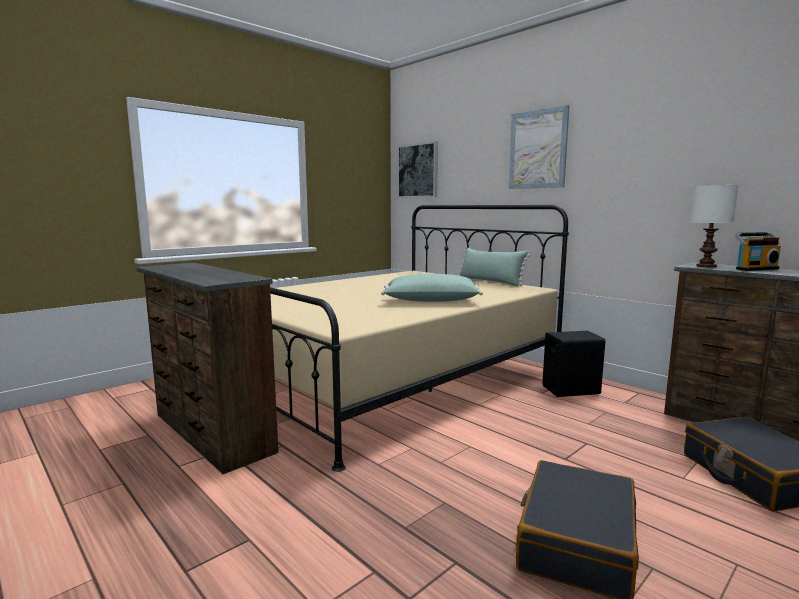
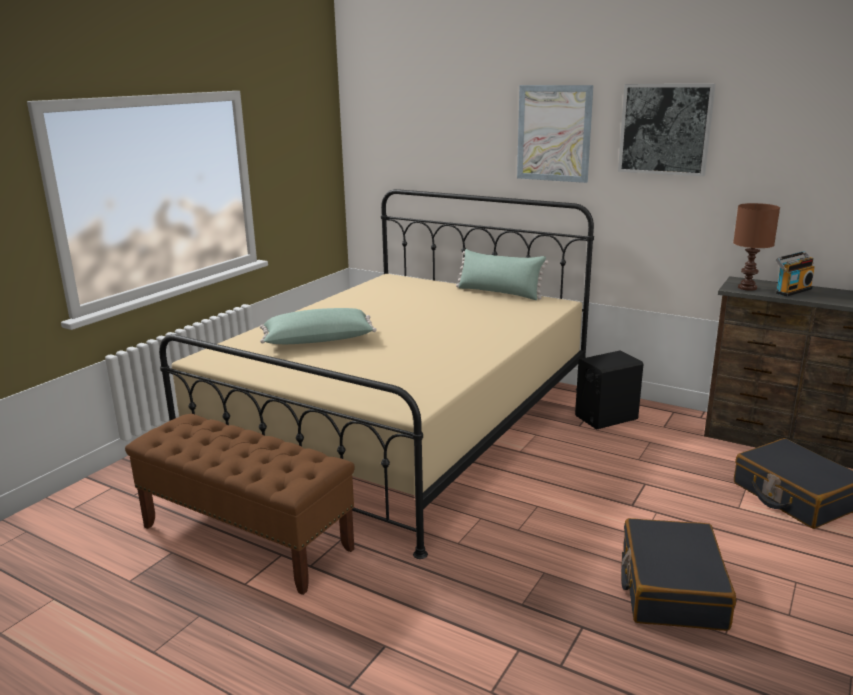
camera: 15 degrees left, 10 degrees up
brown dresser [136,263,279,474] -> brown bench [125,414,355,595]
green pillow [381,273,483,302] -> green pillow moved to [260,308,377,344]
picture [397,141,438,198] -> picture moved to [618,84,716,176]
white table lamp [691,185,739,268] -> brown table lamp [733,203,780,291]

